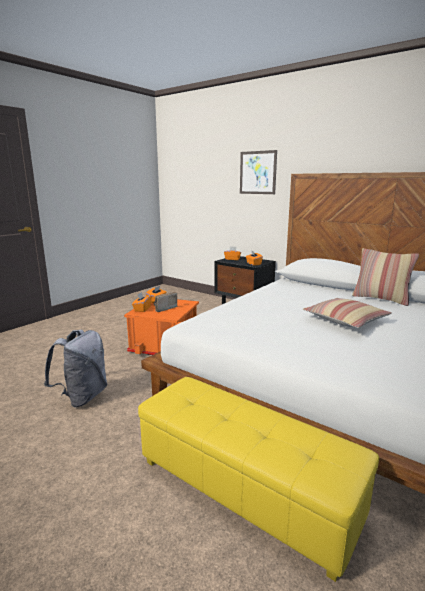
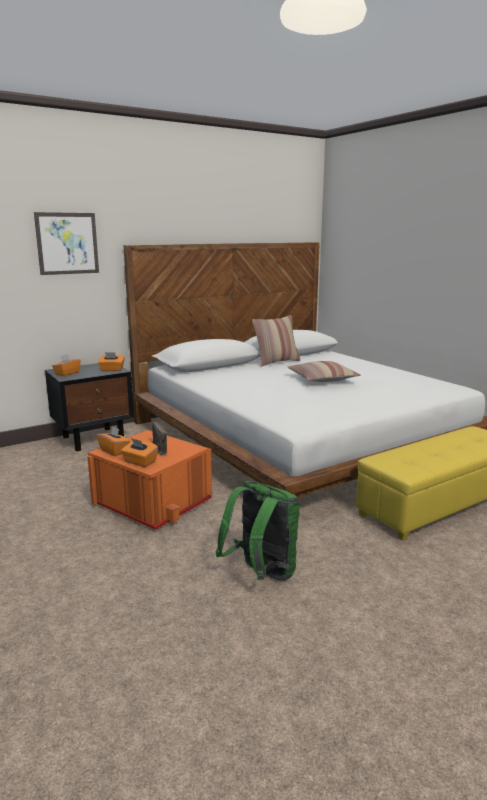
camera: 70 degrees left, 0 degrees up
grey backpack [44,330,108,407] -> green backpack [215,481,300,581]

